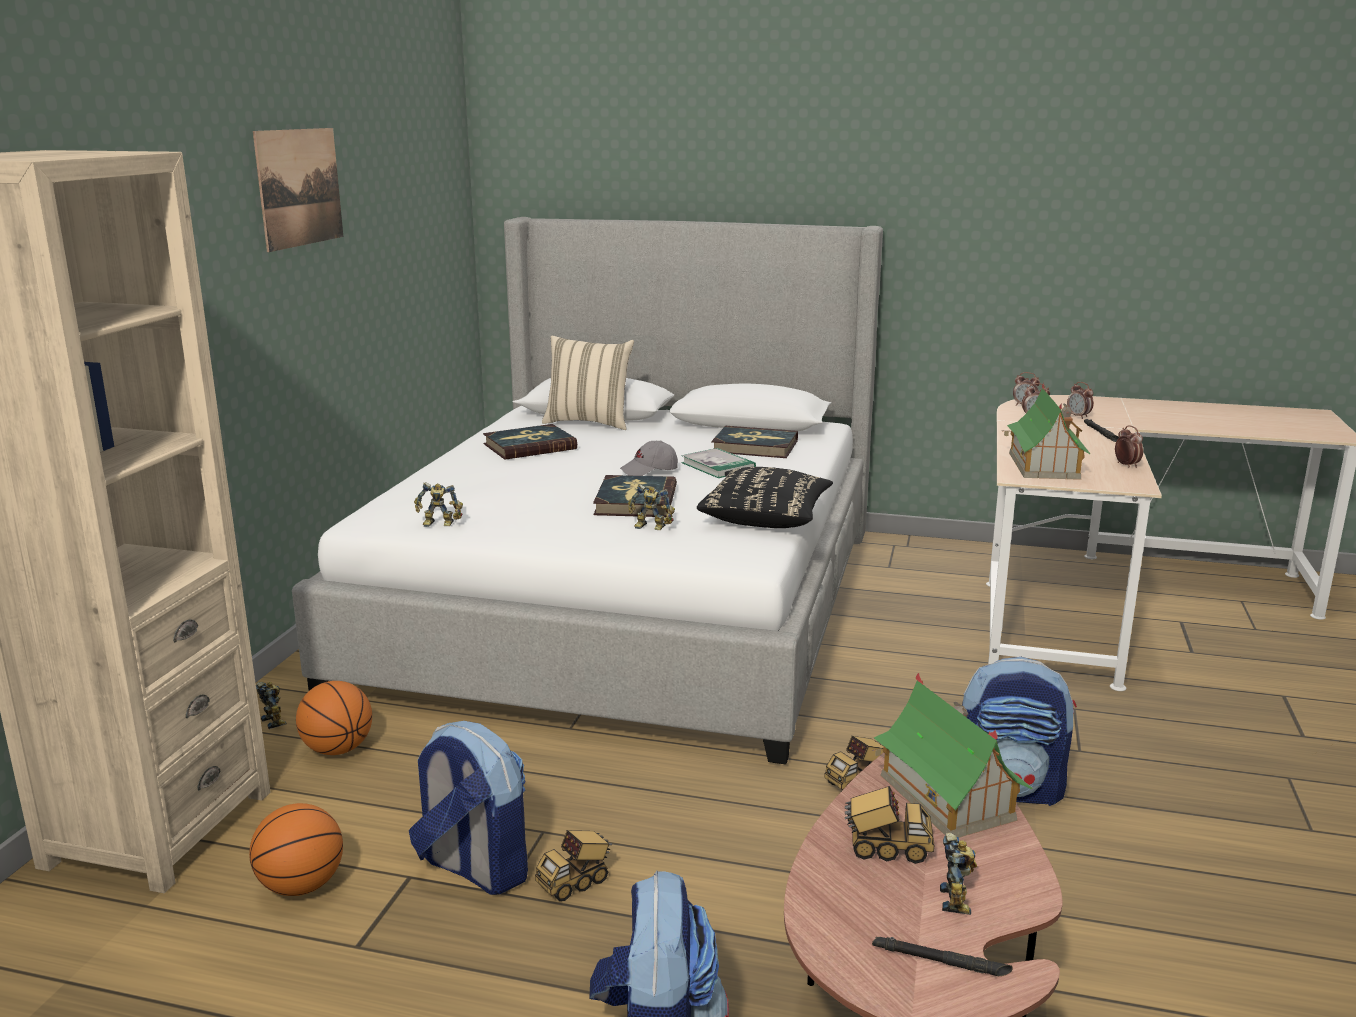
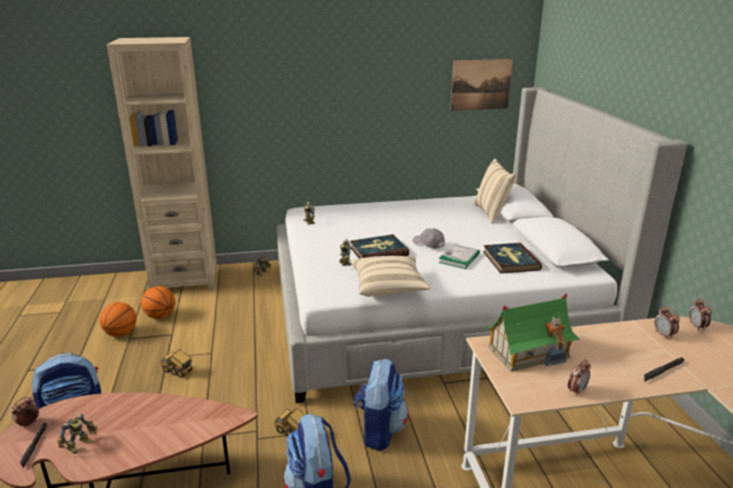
camera: 65 degrees right, 5 degrees up
picture [253,128,343,252] -> picture moved to [450,59,513,111]
basketball [296,681,372,755] -> basketball moved to [99,302,137,337]
backpack [409,721,528,895] -> backpack moved to [354,358,408,451]
book [483,424,577,460] -> none
black pillow [697,467,833,528] -> beige pillow [351,256,431,297]
toy truck [845,786,934,864] -> none
toy house [872,673,1032,838] -> none
toy robot [940,833,977,915] -> toy robot turned 45 degrees counterclockwise [57,413,97,454]
alarm clock [1067,382,1094,419] -> alarm clock moved to [11,397,39,428]

